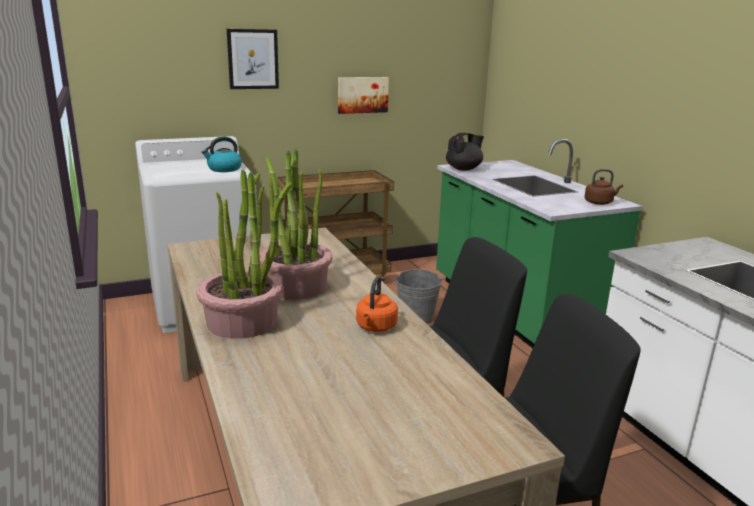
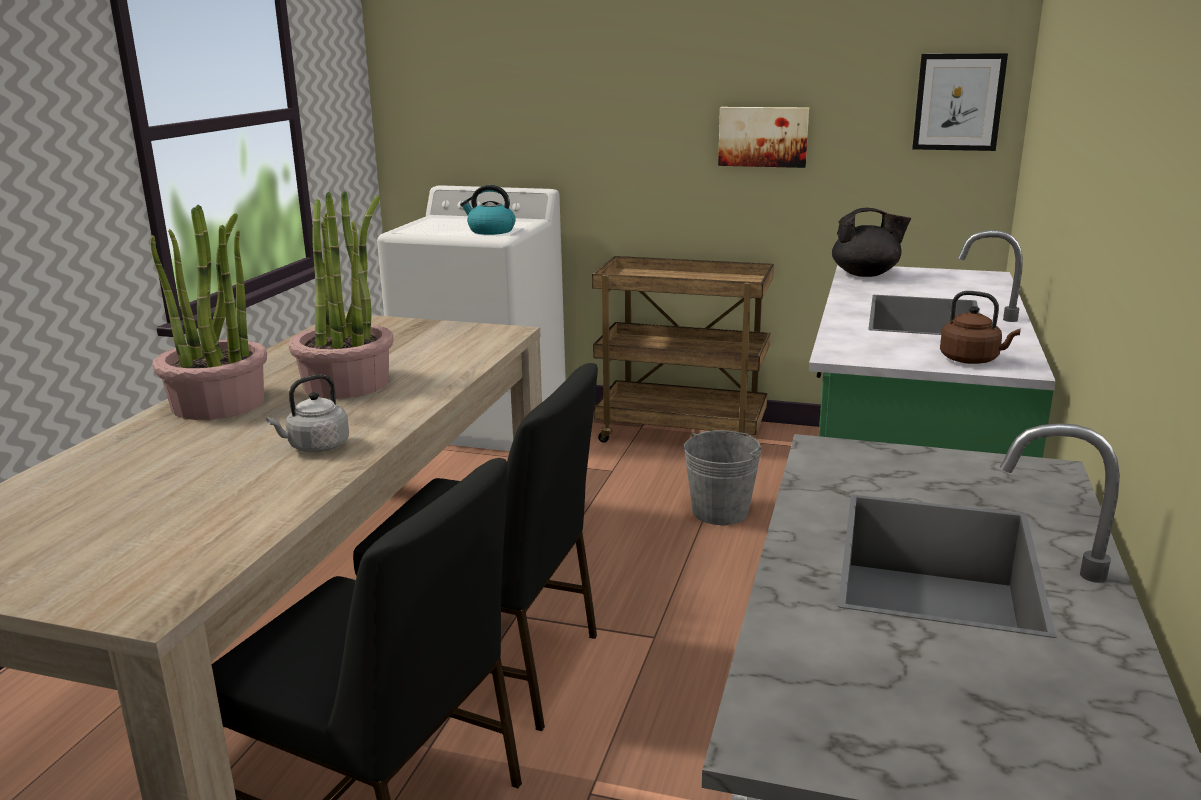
camera: 40 degrees right, 0 degrees up
picture [227,29,279,89] -> picture moved to [912,53,1008,151]
orange kettle [356,276,398,332] -> grey kettle [266,374,349,453]

